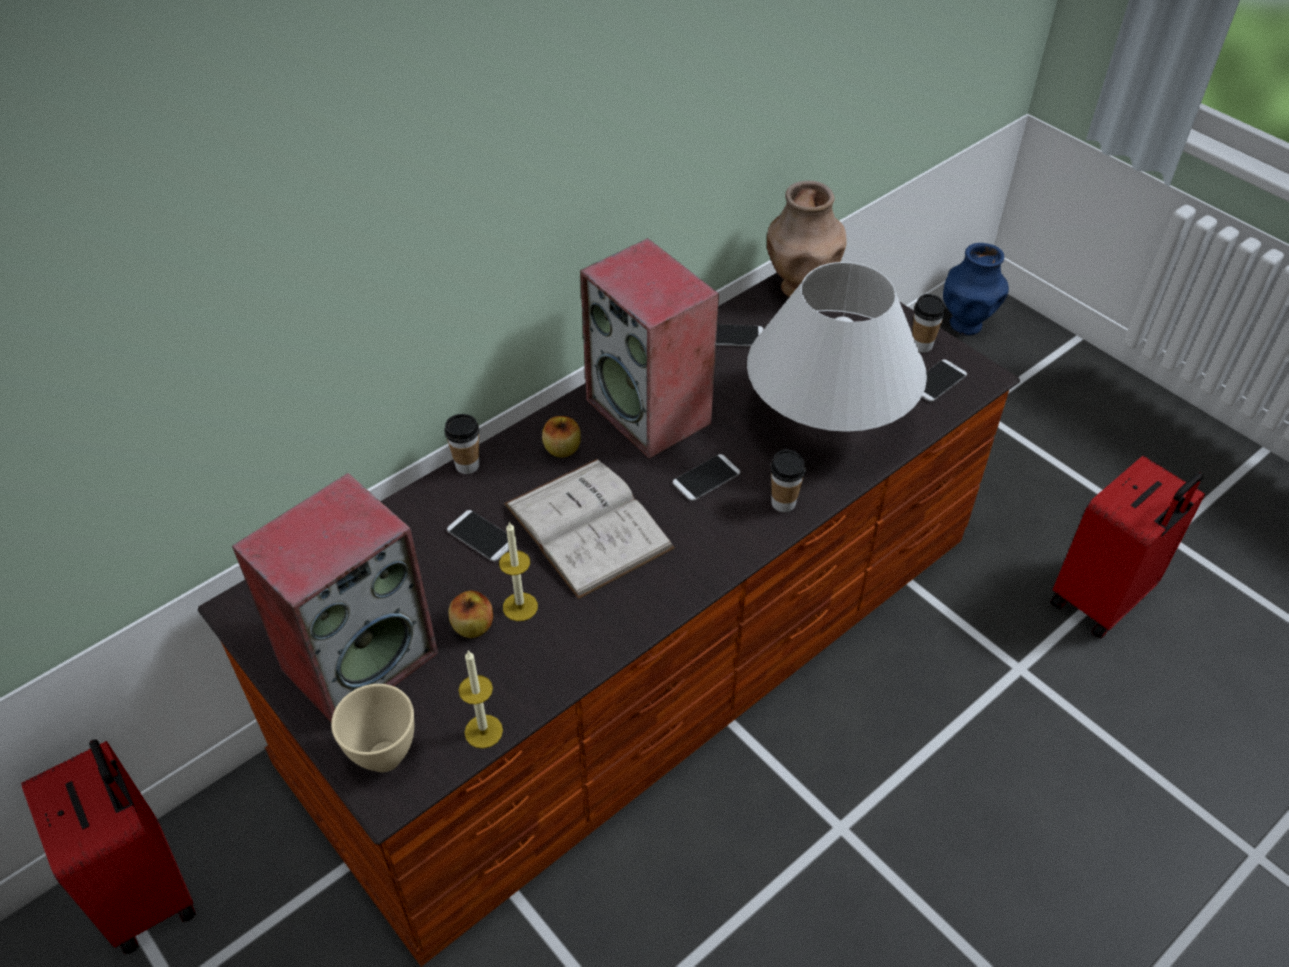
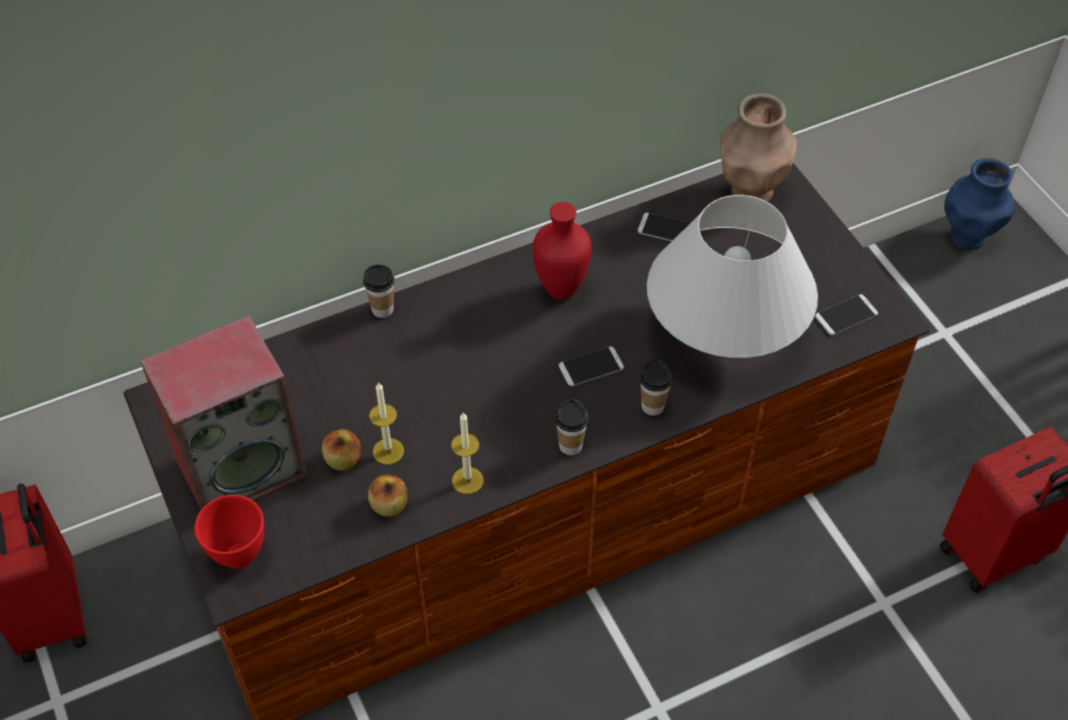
camera: 15 degrees right, 5 degrees up
beige bowl [331,684,414,772] -> red bowl [194,495,264,569]
phone [447,510,509,561] -> none
candle [459,650,503,749] -> candle moved to [451,413,483,494]
white book [504,459,675,599] -> none
apple [542,416,581,457] -> apple moved to [368,475,408,517]
speaker [580,238,719,459] -> red vase [533,202,592,300]
cup [912,294,946,353] -> cup moved to [555,399,589,455]

